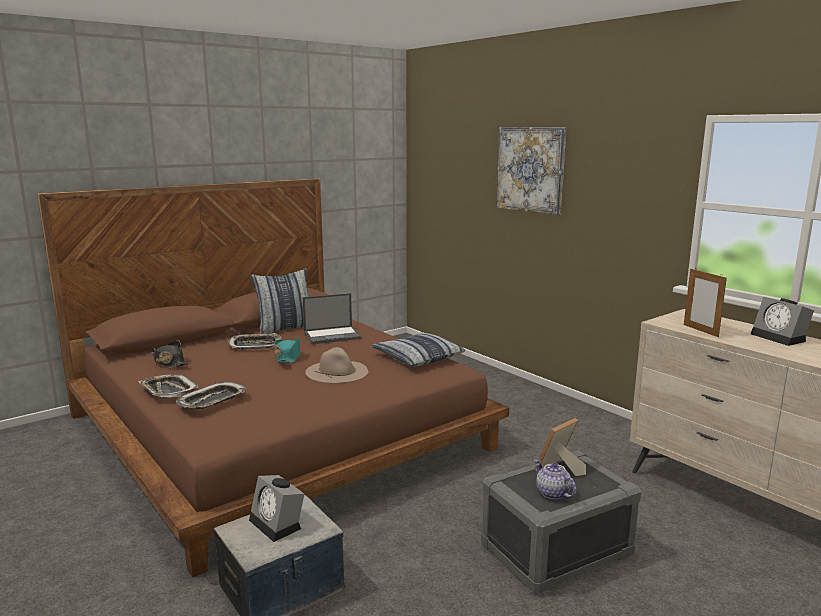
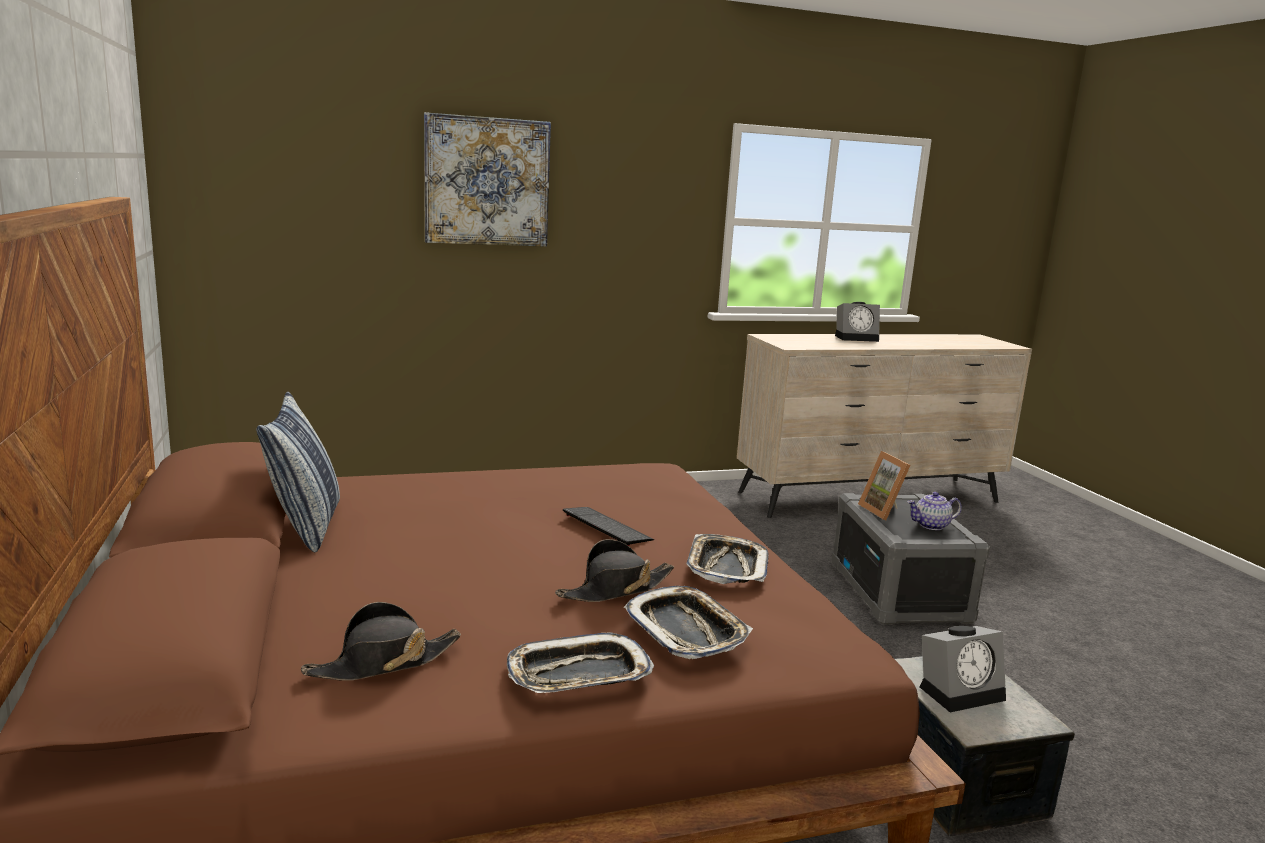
camera: 70 degrees left, 0 degrees up
tray [227,333,282,349] -> tray moved to [686,534,769,584]
turquoise hat [275,338,300,363] -> none
laptop [302,293,362,344] -> none
beige hat [305,347,368,383] -> keyboard [563,507,654,546]
pillow [371,333,465,367] -> none
picture frame [684,269,727,337] -> none
none -> black hat [555,539,674,602]

